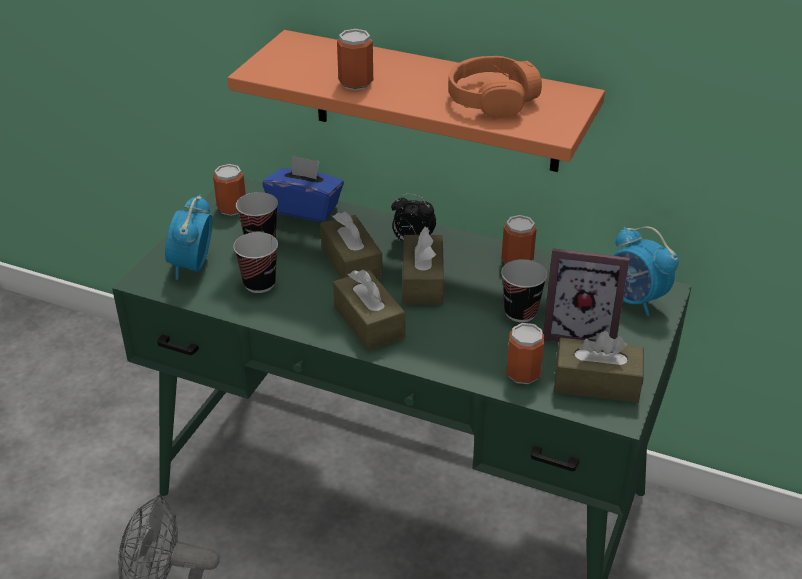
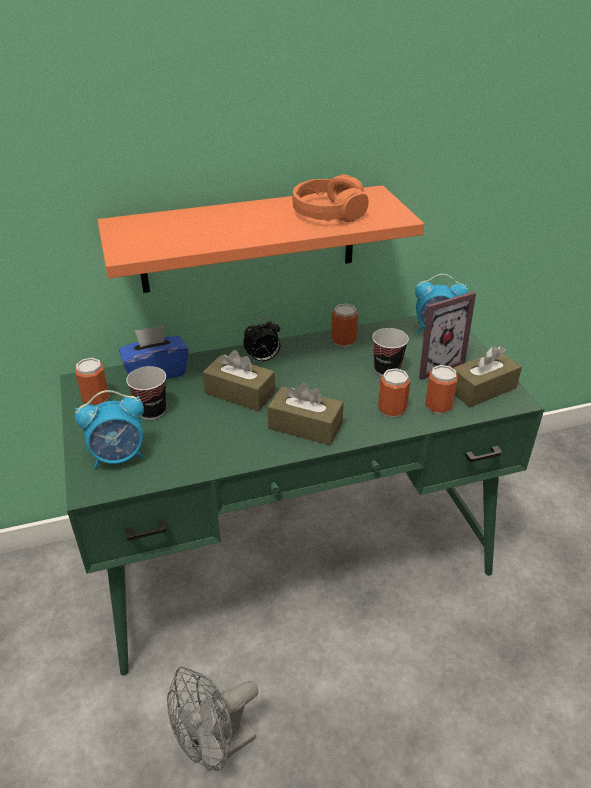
camera: 40 degrees left, 0 degrees up
alarm clock [165,195,212,280] -> alarm clock turned 75 degrees counterclockwise [75,390,144,469]
cup [233,232,278,293] -> none
can [337,29,373,91] -> can moved to [378,368,410,418]
brown tissue box [403,227,444,305] -> none

